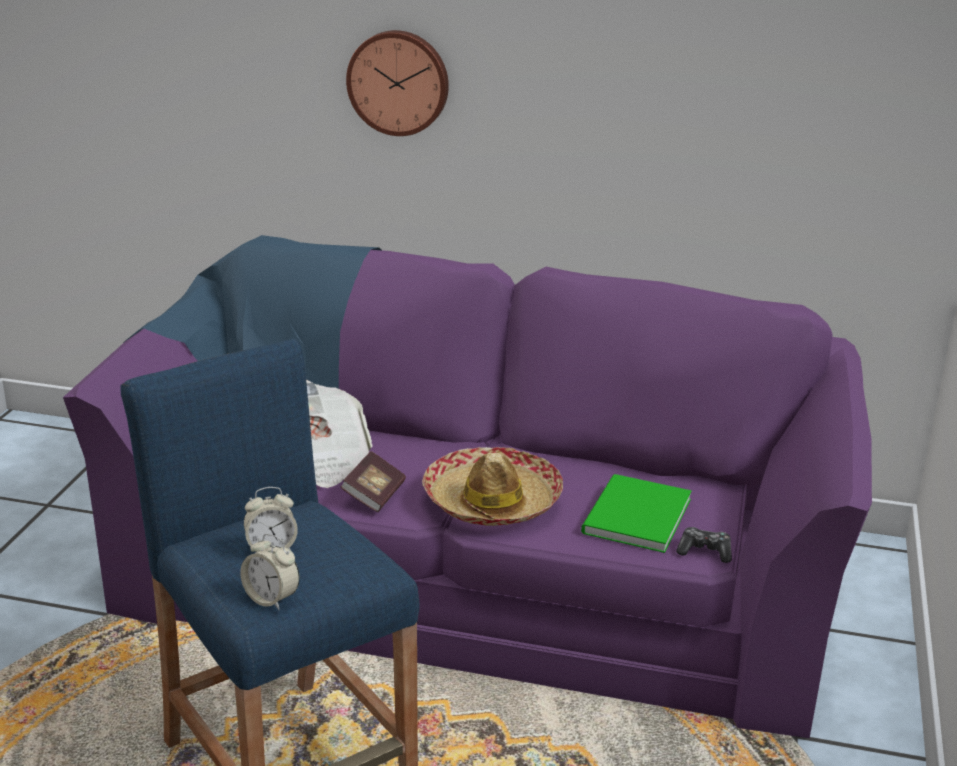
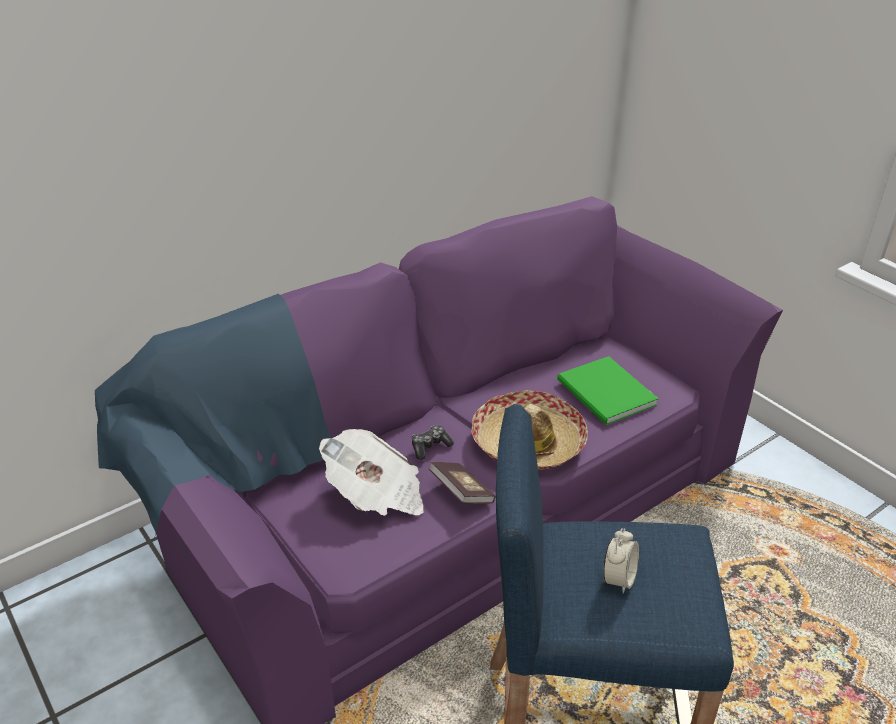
camera: 50 degrees left, 10 degrees up
alarm clock [240,534,300,610] -> none
wall clock [346,30,449,136] -> none
game controller [676,527,732,563] -> game controller moved to [412,425,454,460]

